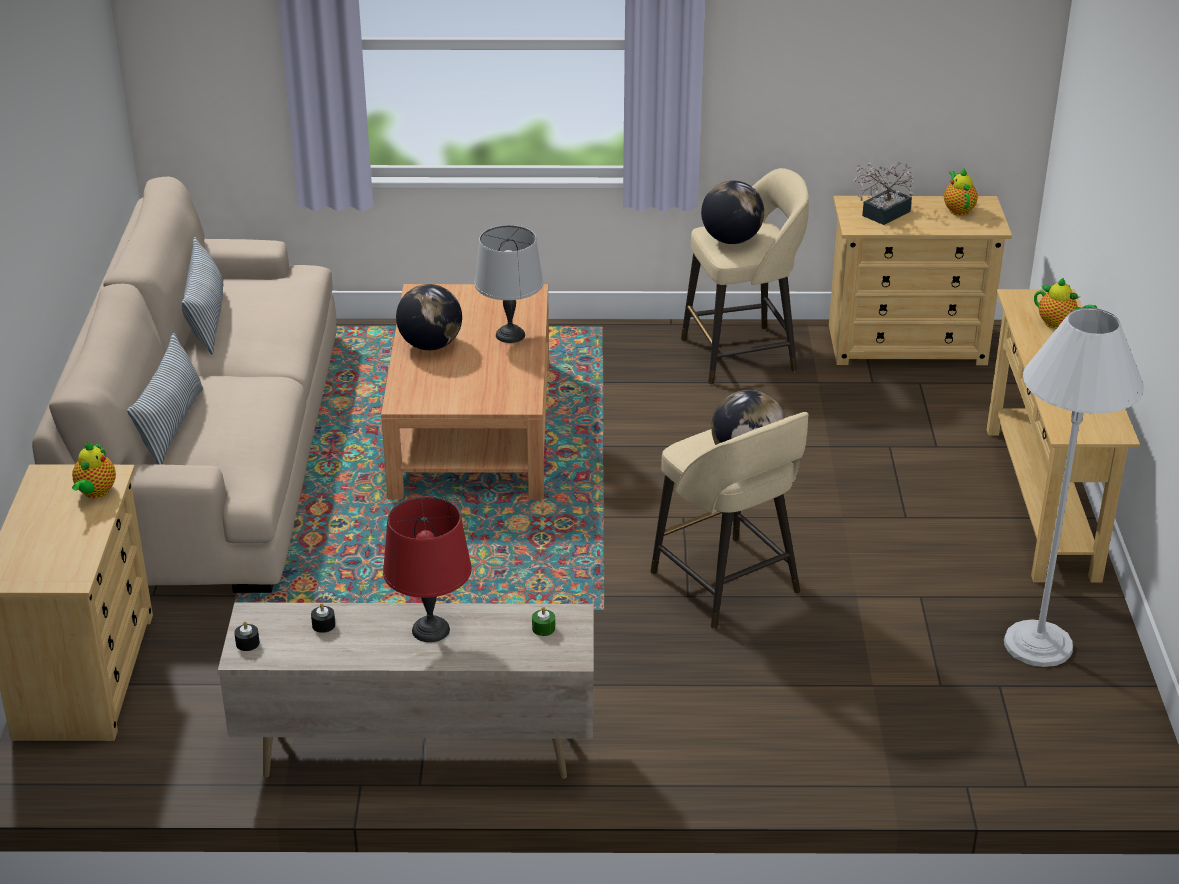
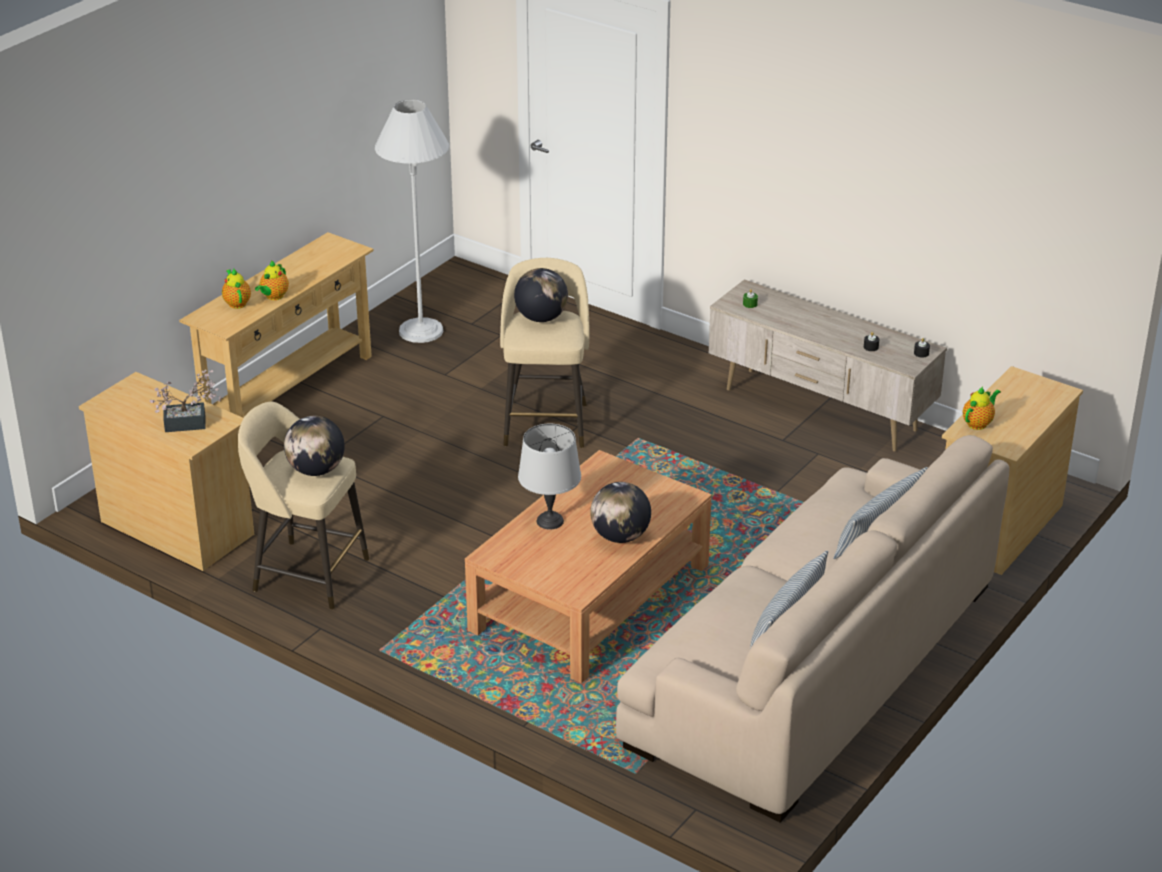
camera: 145 degrees left, 0 degrees up
red table lamp [383,496,472,642] -> none
teapot [944,168,978,216] -> teapot moved to [255,261,289,300]

